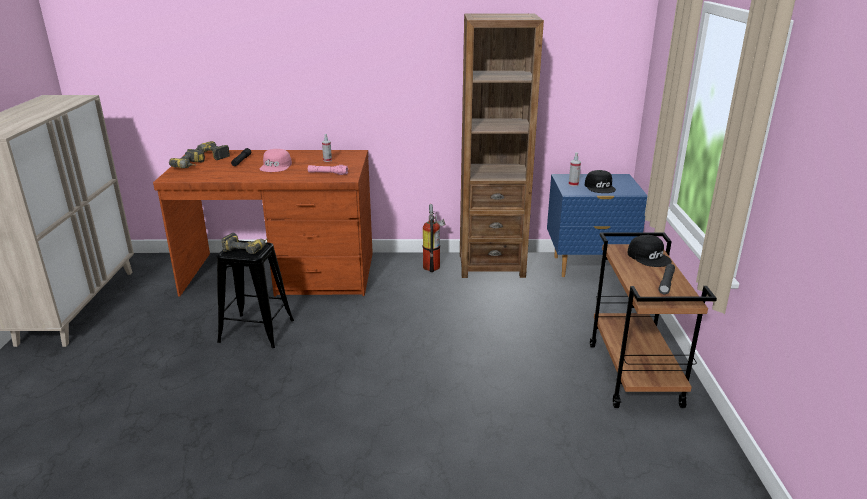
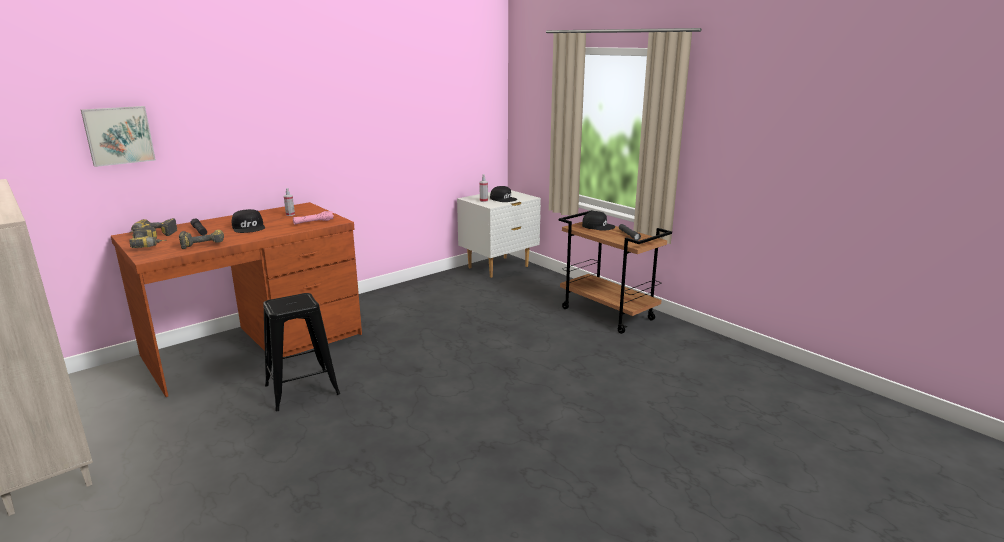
camera: 40 degrees left, 5 degrees down
power drill [221,233,267,254] -> power drill moved to [179,230,224,249]
pink cap [260,149,292,172] -> black cap [231,209,265,233]
fire extinguisher [423,204,445,272] -> none
brown bookcase [460,13,544,278] -> none
blue nightstand [547,174,648,277] -> white nightstand [457,190,541,278]
none -> picture [81,106,156,167]

